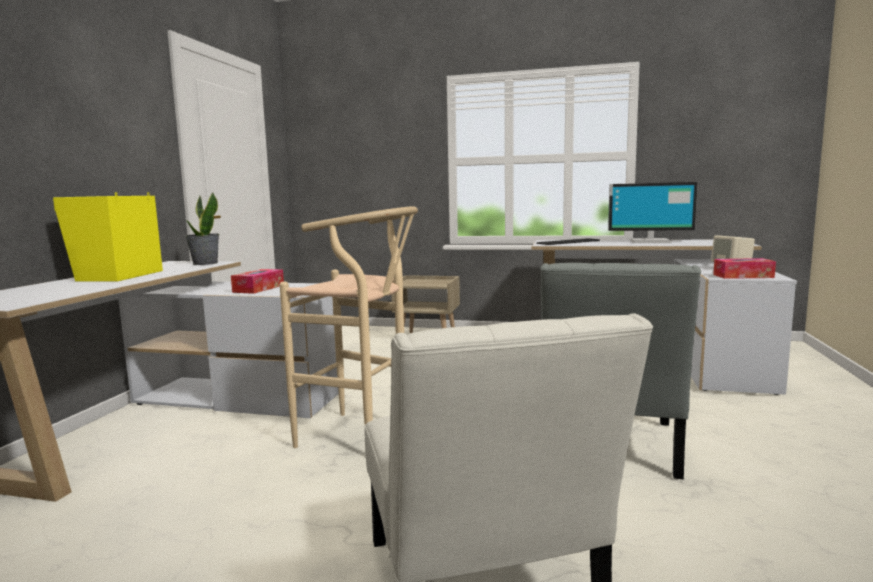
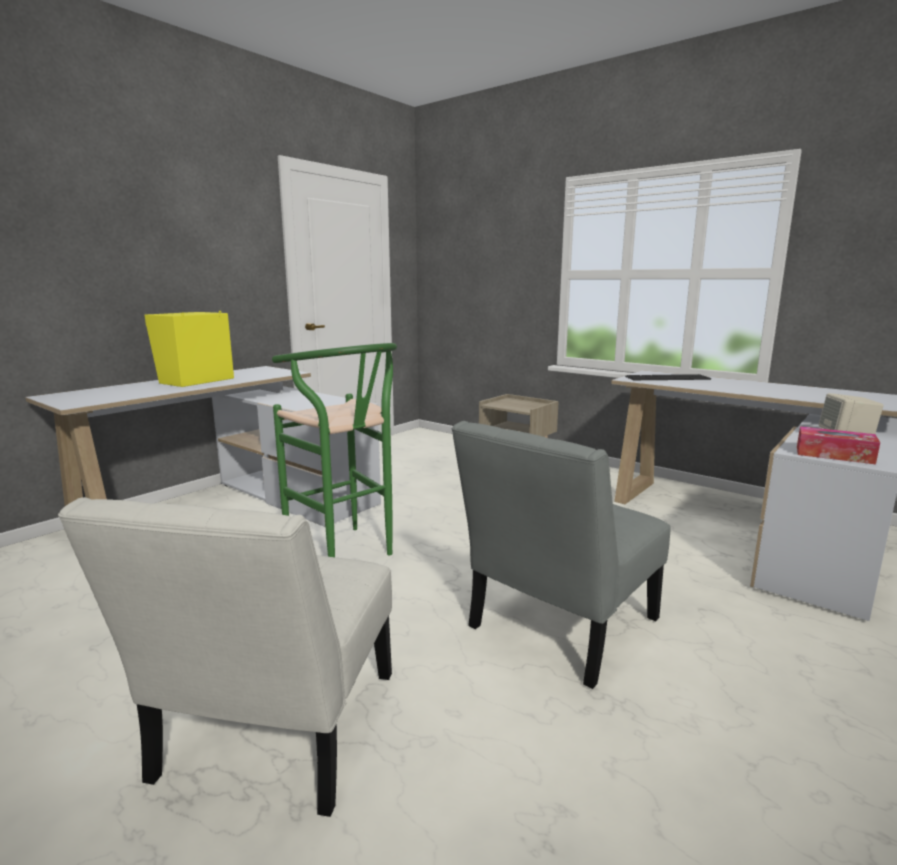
camera: 25 degrees right, 5 degrees up
potted plant [186,193,219,265] -> none
tissue box [231,269,284,294] -> none
beige stool [280,206,418,448] -> green stool [272,343,397,557]
monitor [608,182,698,243] -> none

